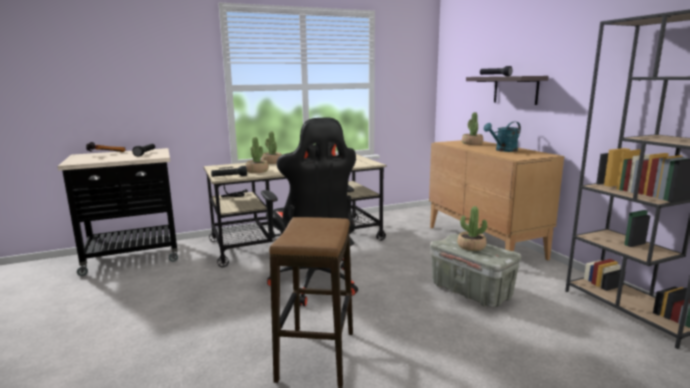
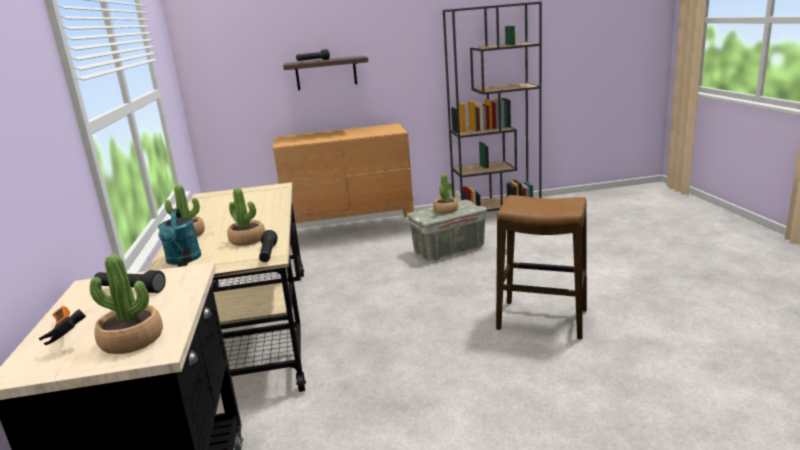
camera: 75 degrees left, 5 degrees up
black office chair [261,117,358,306] -> none
potted plant [462,112,483,145] -> potted plant moved to [90,254,163,354]
turquoise watering can [484,121,521,152] -> turquoise watering can moved to [158,208,201,265]

